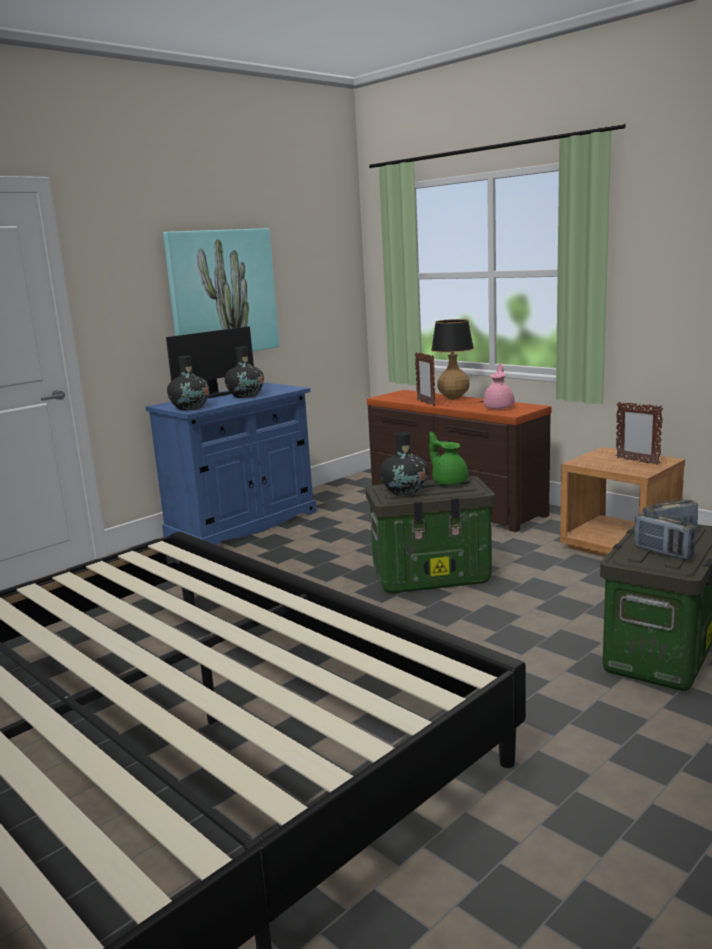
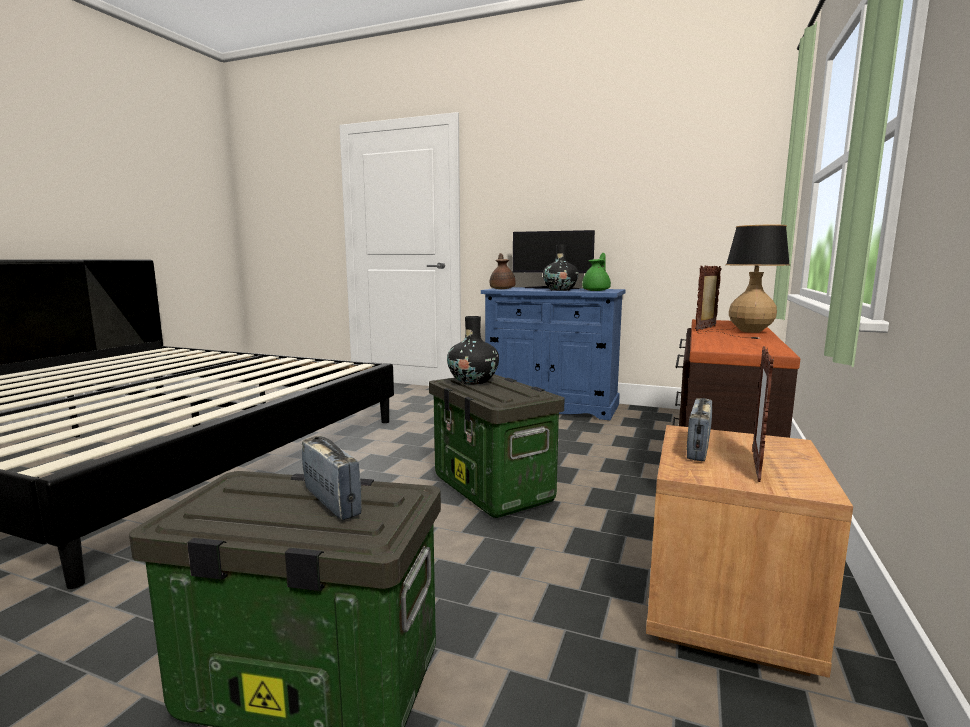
camera: 65 degrees right, 5 degrees down
picture [163,228,279,351] -> none
black vase [167,356,209,410] -> brown teapot [490,253,516,289]
green teapot [429,432,468,485] -> green teapot moved to [582,253,611,291]
pink teapot [483,364,514,409] -> none
radio [634,513,696,560] -> radio moved to [687,398,712,461]

